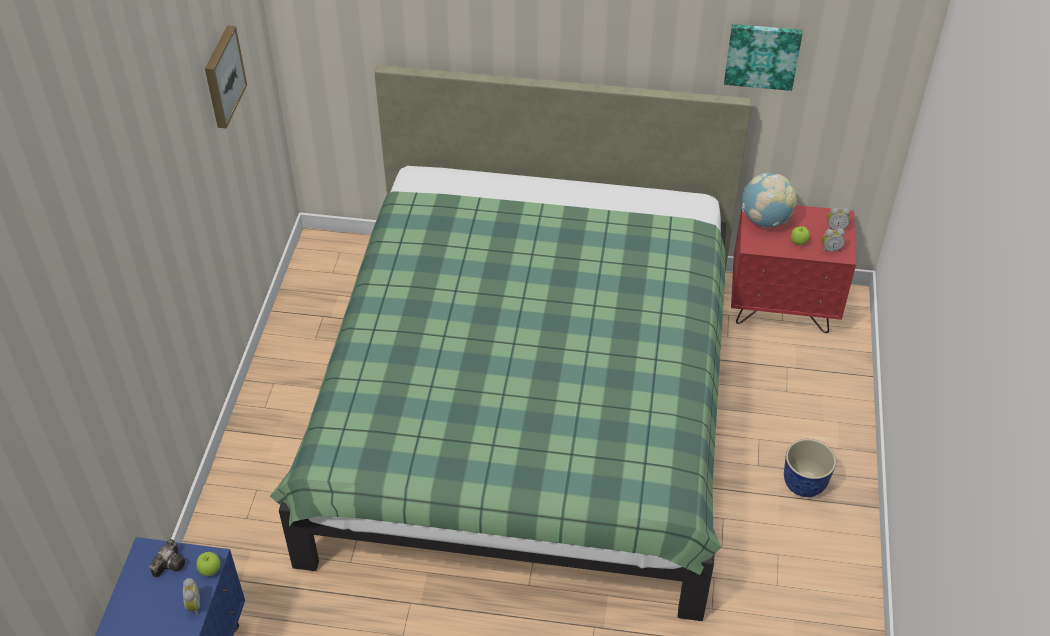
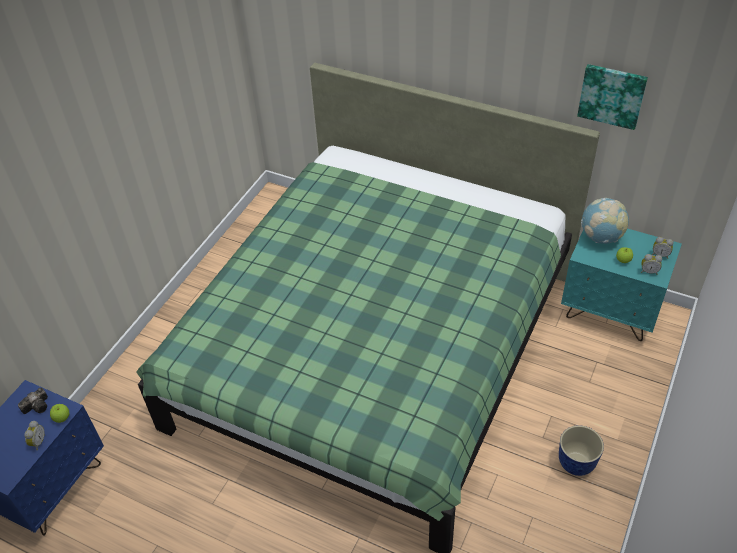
camera: 20 degrees right, 0 degrees up
picture [205,25,247,128] -> none
red nightstand [731,205,856,333] -> turquoise nightstand [561,228,682,341]

